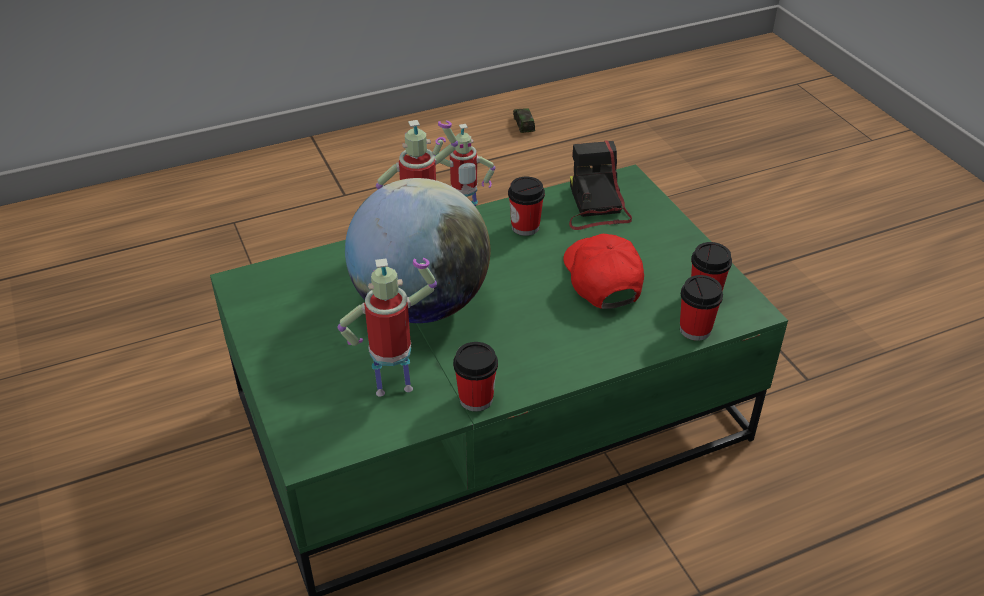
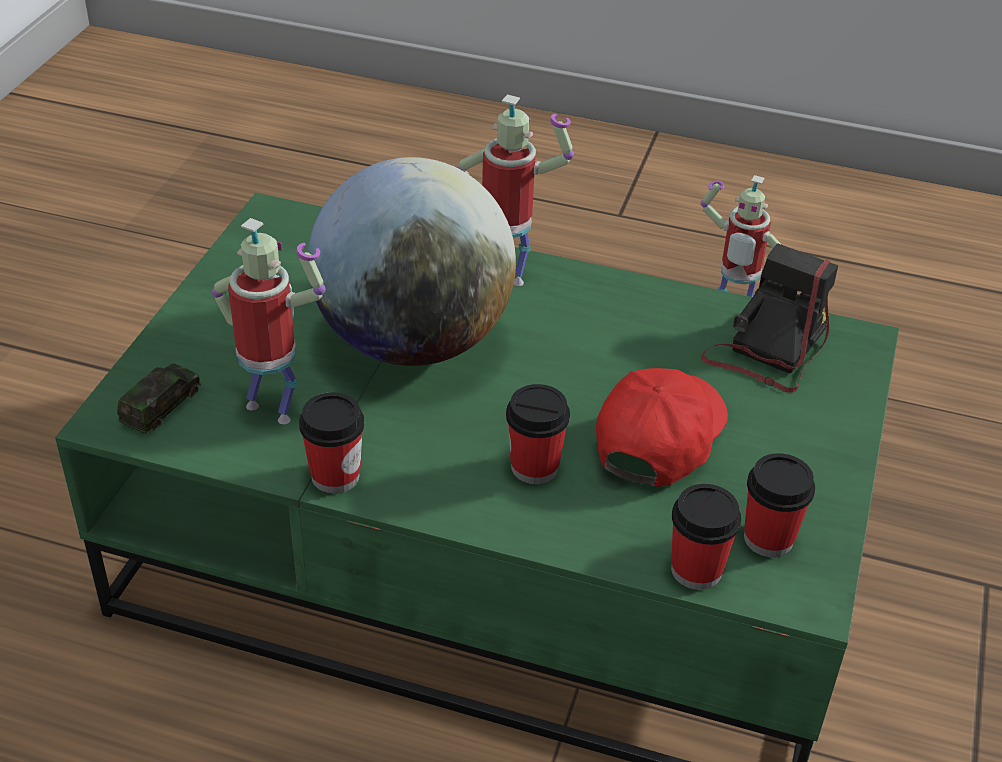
camera: 40 degrees right, 0 degrees up
cup [508,177,545,236] -> cup moved to [506,384,570,484]
toy car [513,108,535,133] -> toy car moved to [117,363,201,434]

